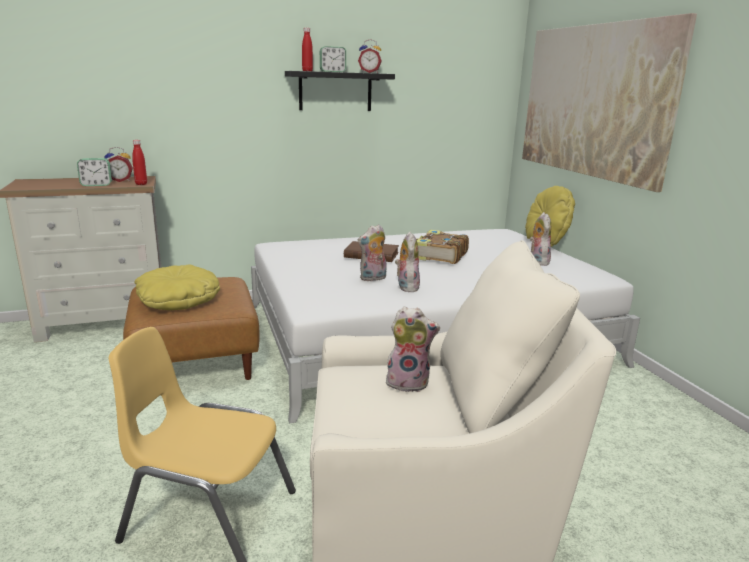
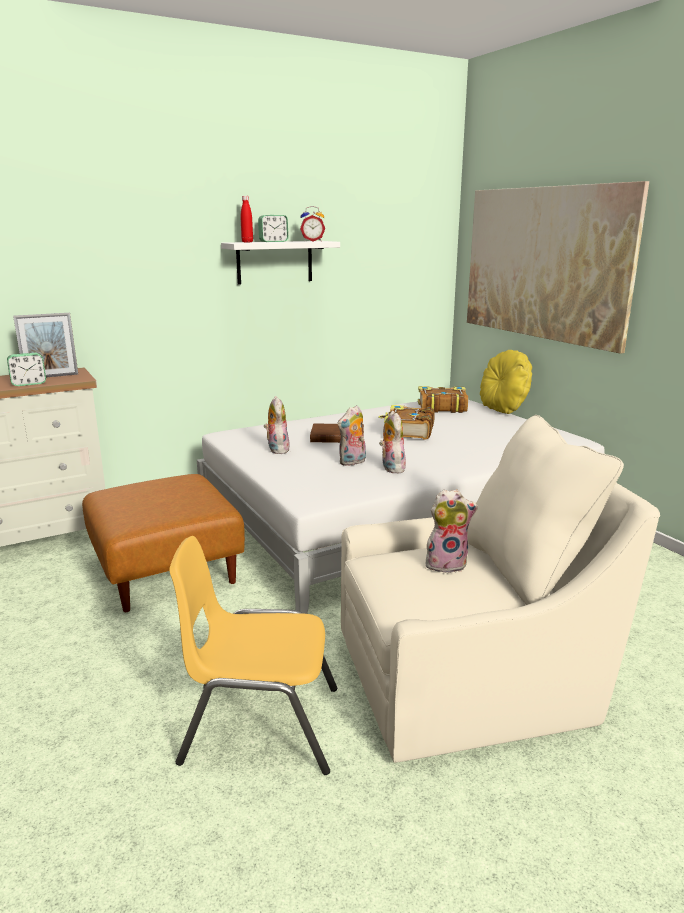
camera: 10 degrees left, 0 degrees up
alarm clock [104,147,133,182] -> picture frame [13,313,78,377]
red bottle [132,140,147,185] -> none
yellow pillow [135,265,220,310] -> none
black shelf [285,71,395,111] -> white shelf [221,241,340,285]
plush toy [529,212,551,266] -> plush toy moved to [264,396,289,454]
none -> book [418,386,468,413]

